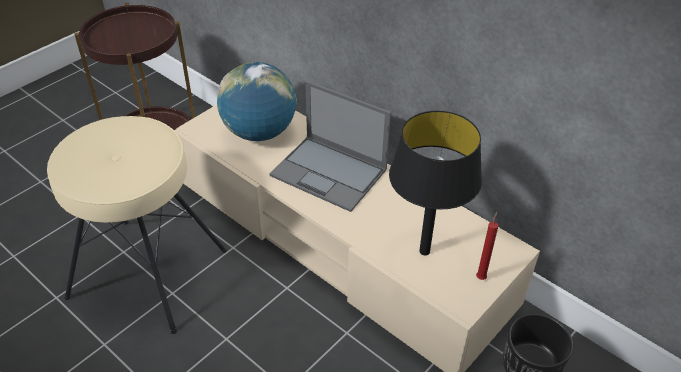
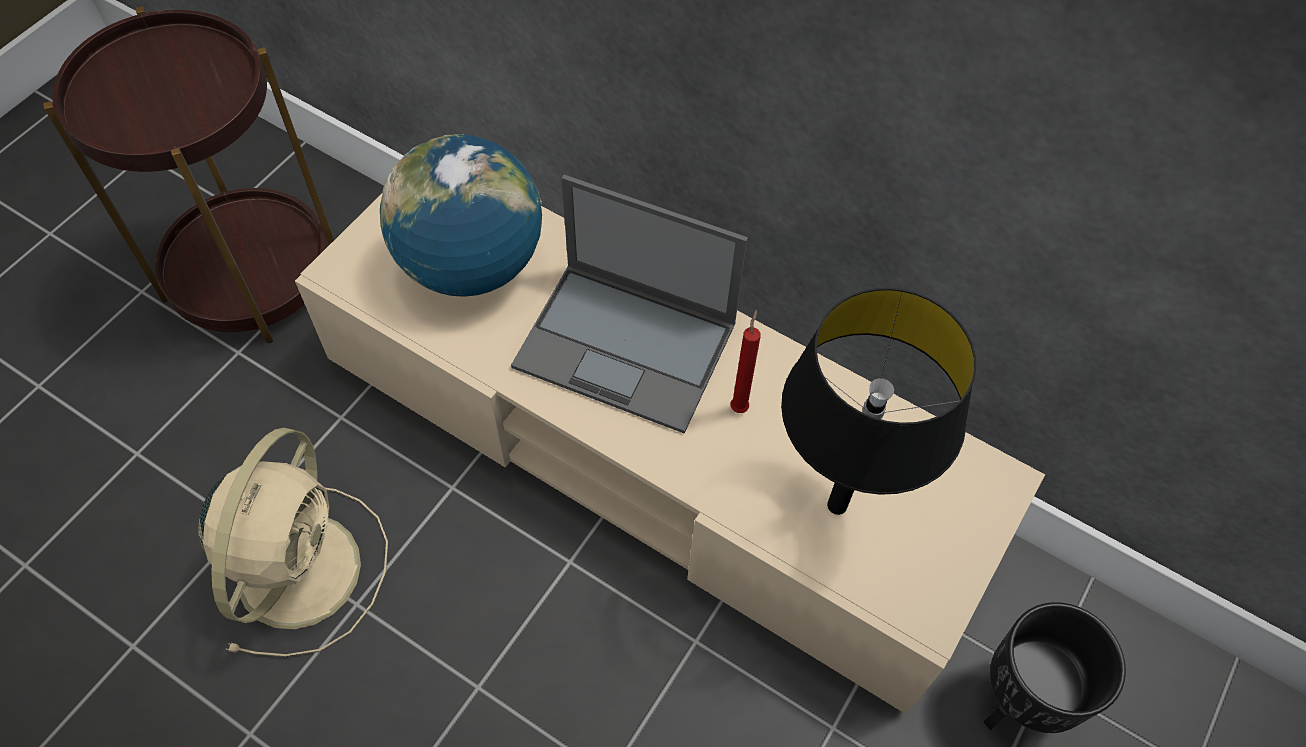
camera: 10 degrees left, 15 degrees up
beige stool [47,116,227,334] -> beige fan [198,428,388,657]
red candle [476,212,498,280] -> red candle moved to [731,310,761,413]

